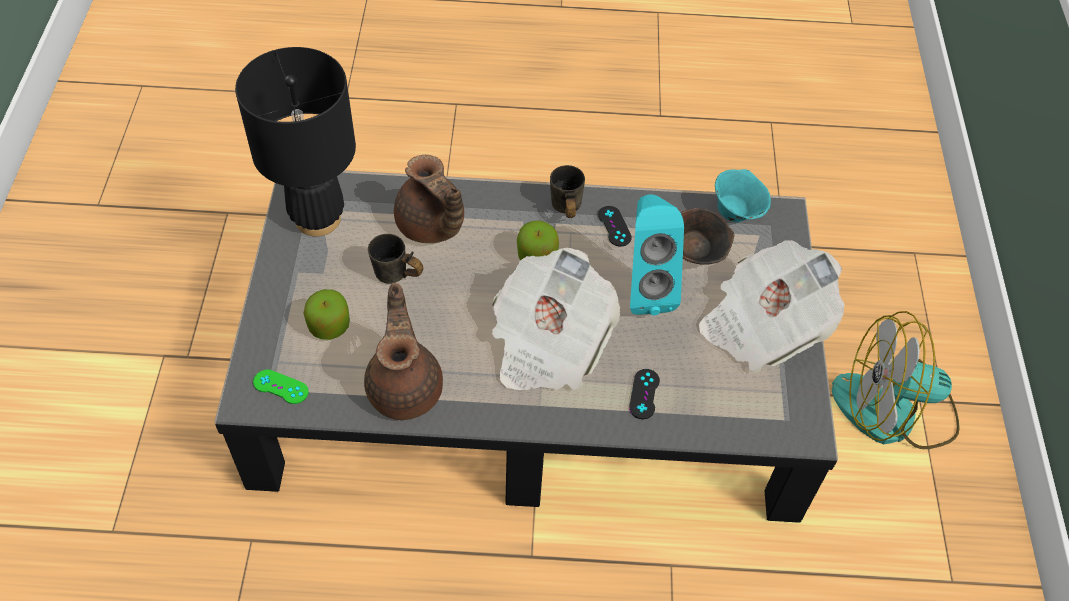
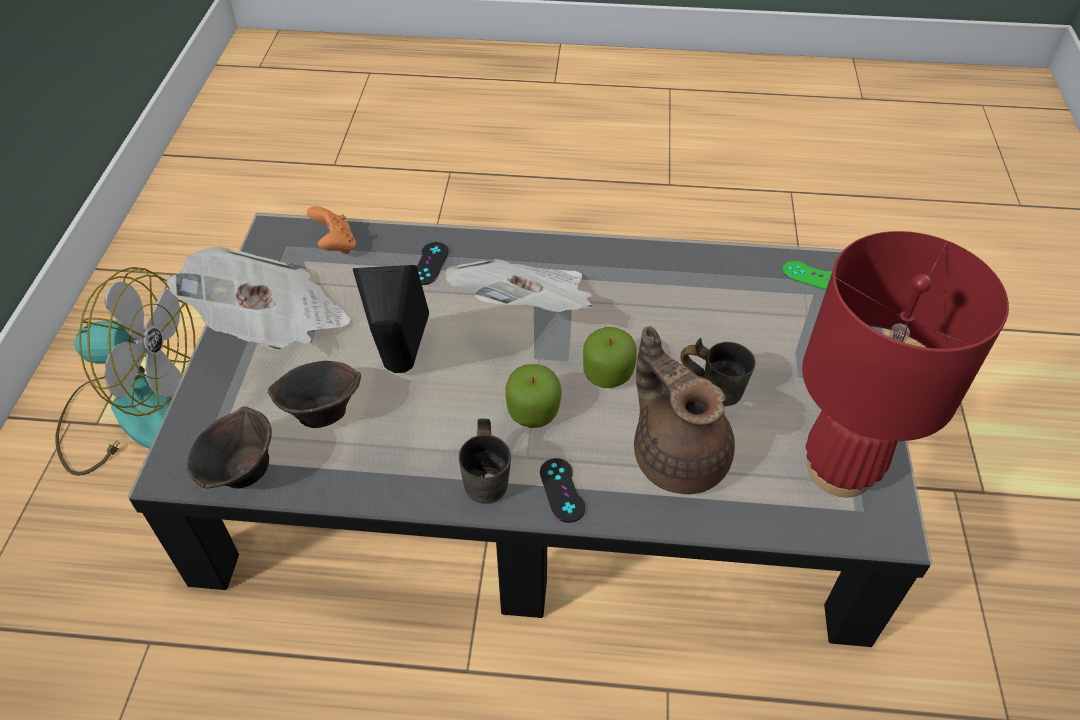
camera: 175 degrees left, 5 degrees down
black table lamp [235,47,356,236] -> red table lamp [802,231,1009,497]
apple [303,289,350,340] -> apple moved to [583,327,637,388]
brown teapot [364,283,443,420] -> none
black game controller [598,206,632,246] -> black game controller moved to [540,458,585,523]
turquoise speaker [630,194,684,315] -> black speaker [353,265,429,373]
turquoise bowl [715,169,771,222] -> brown bowl [187,406,272,489]
none -> orange game controller [307,206,356,254]

